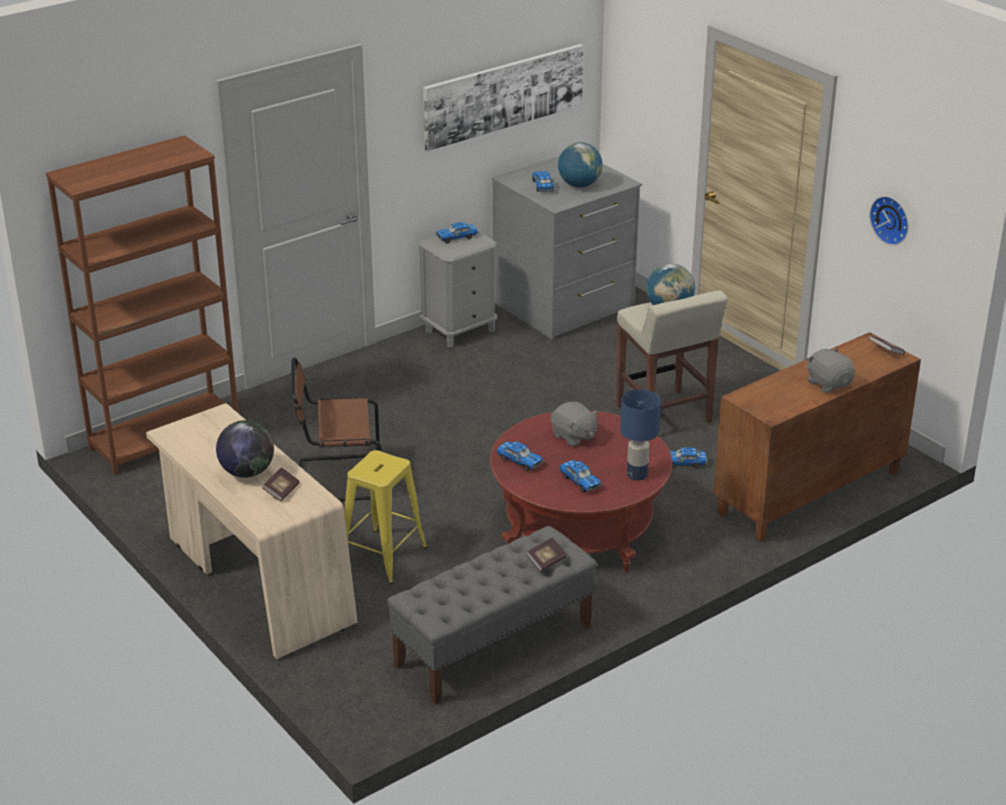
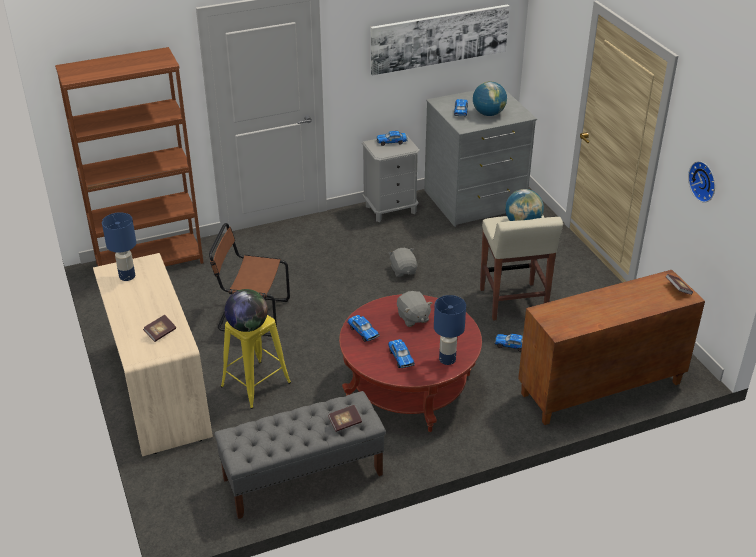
camera: 15 degrees right, 5 degrees up
globe [216,420,274,478] -> globe moved to [225,289,268,332]
grey plush toy [807,348,855,393] -> grey plush toy moved to [389,248,418,277]
none -> blue table lamp [102,212,136,281]

